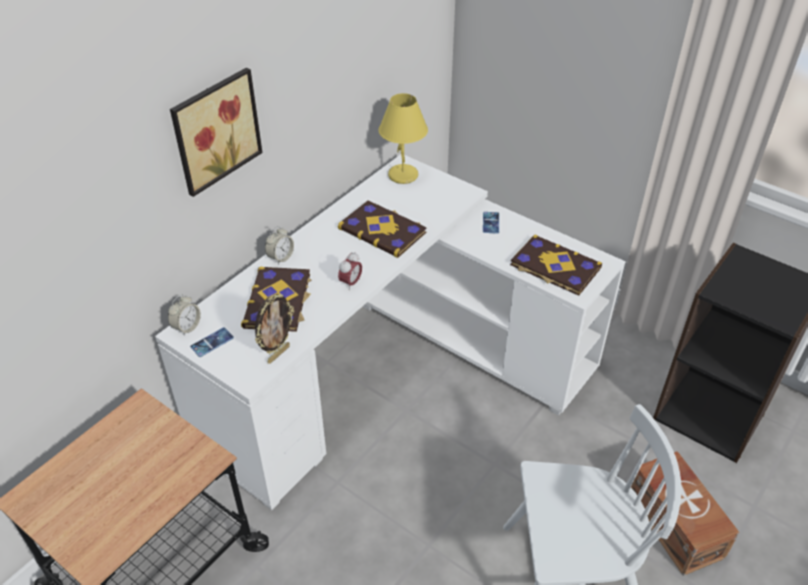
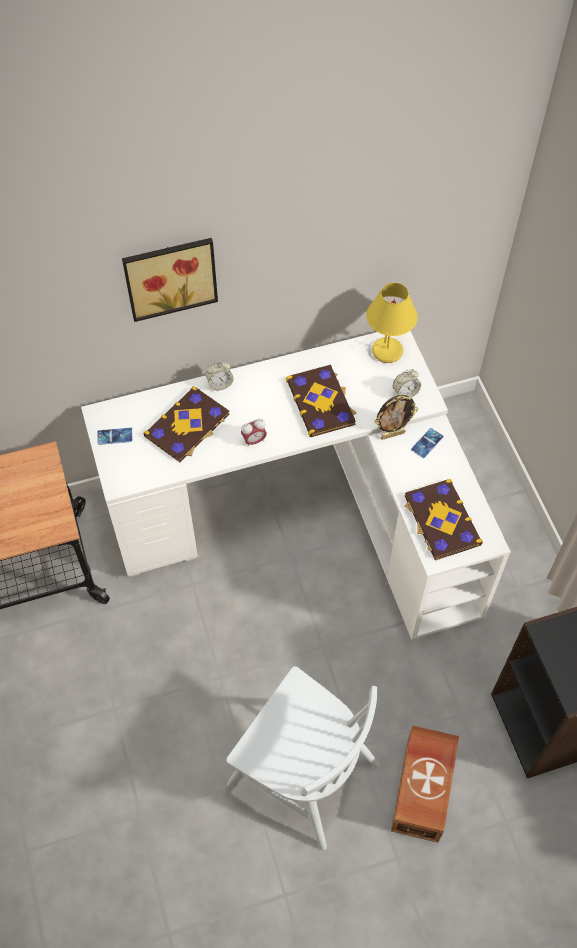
camera: 35 degrees right, 15 degrees up
alarm clock [168,294,201,336] -> alarm clock moved to [393,369,421,398]
picture frame [255,293,294,364] -> picture frame moved to [375,395,418,440]

